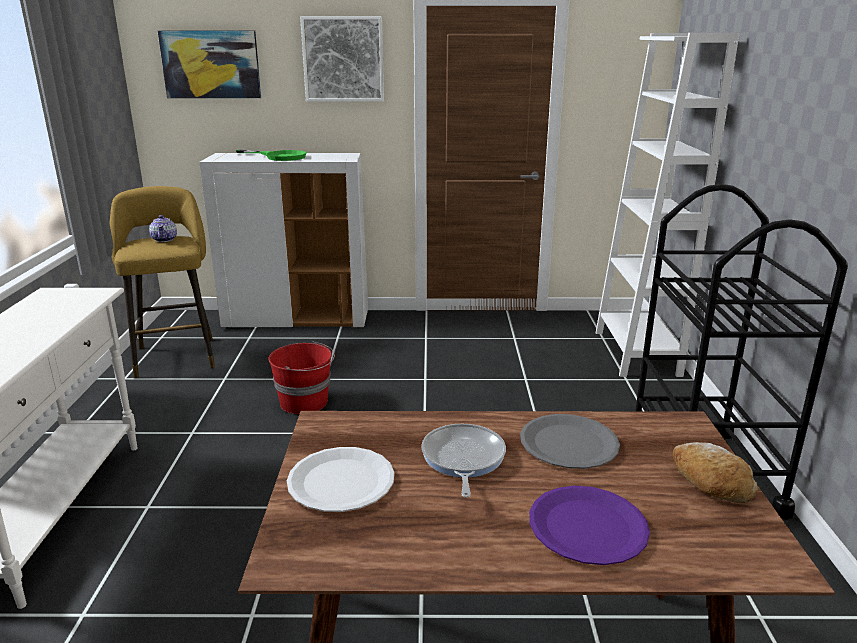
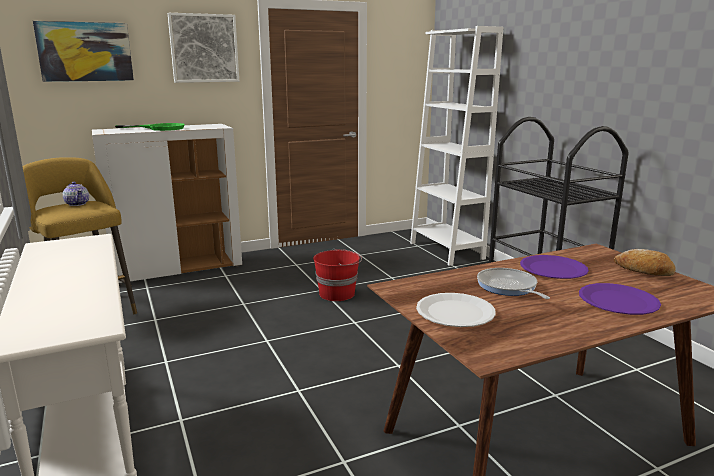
camera: 25 degrees left, 5 degrees down
red bucket [268,341,335,414] -> red bucket moved to [313,249,362,301]
grey plate [520,414,620,469] -> purple plate [520,255,589,279]

